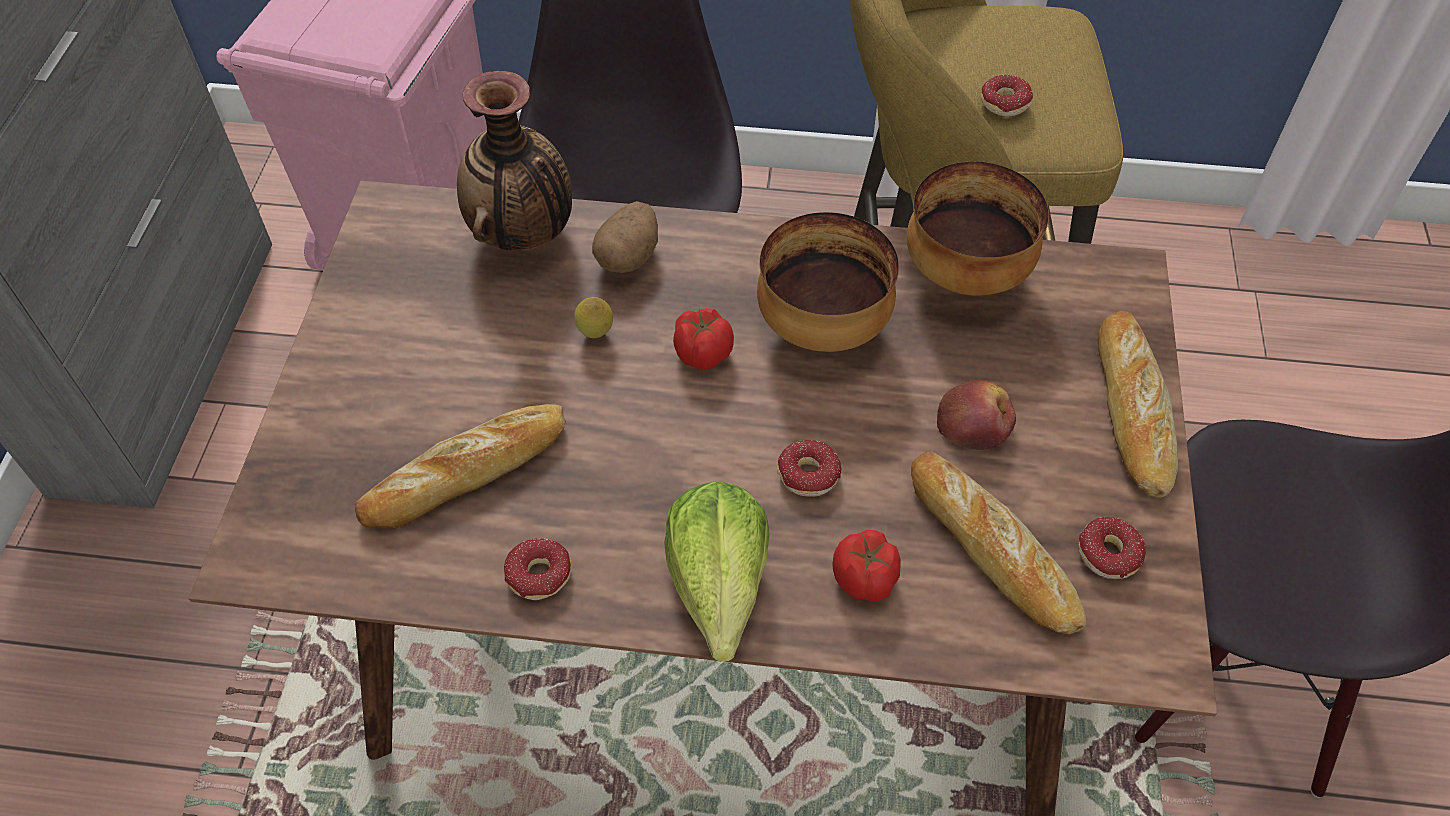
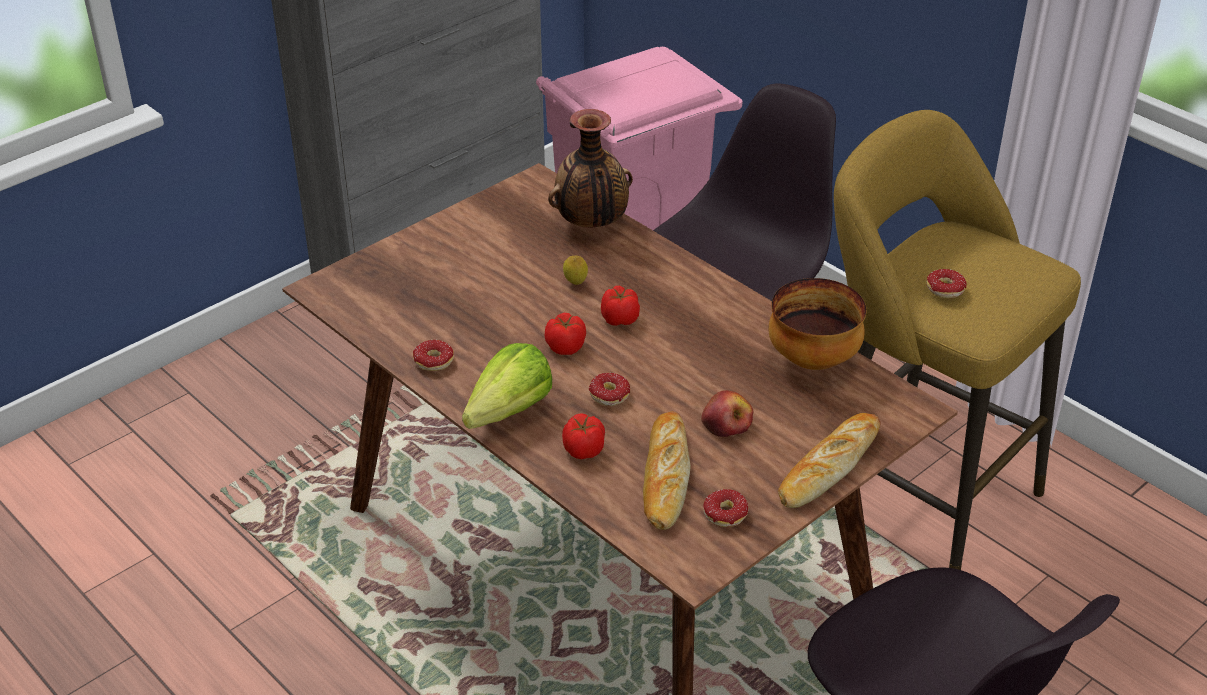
camera: 40 degrees right, 15 degrees down
bread [355,404,566,529] -> none
potato [592,201,658,273] -> none
bowl [757,212,899,352] -> none
none -> tomato [545,313,586,355]

